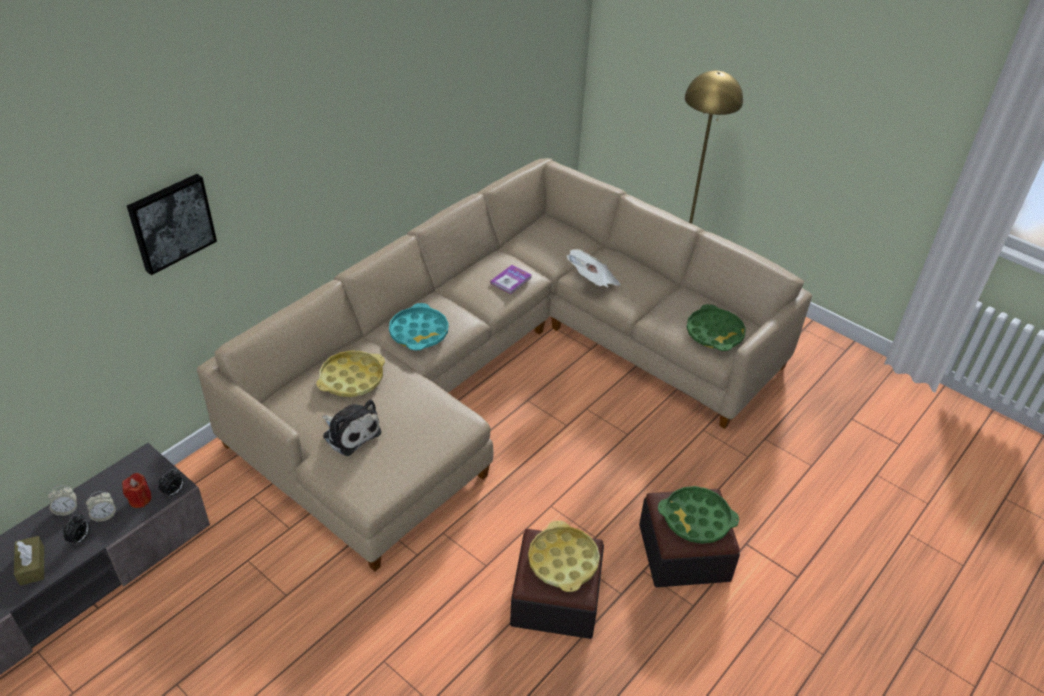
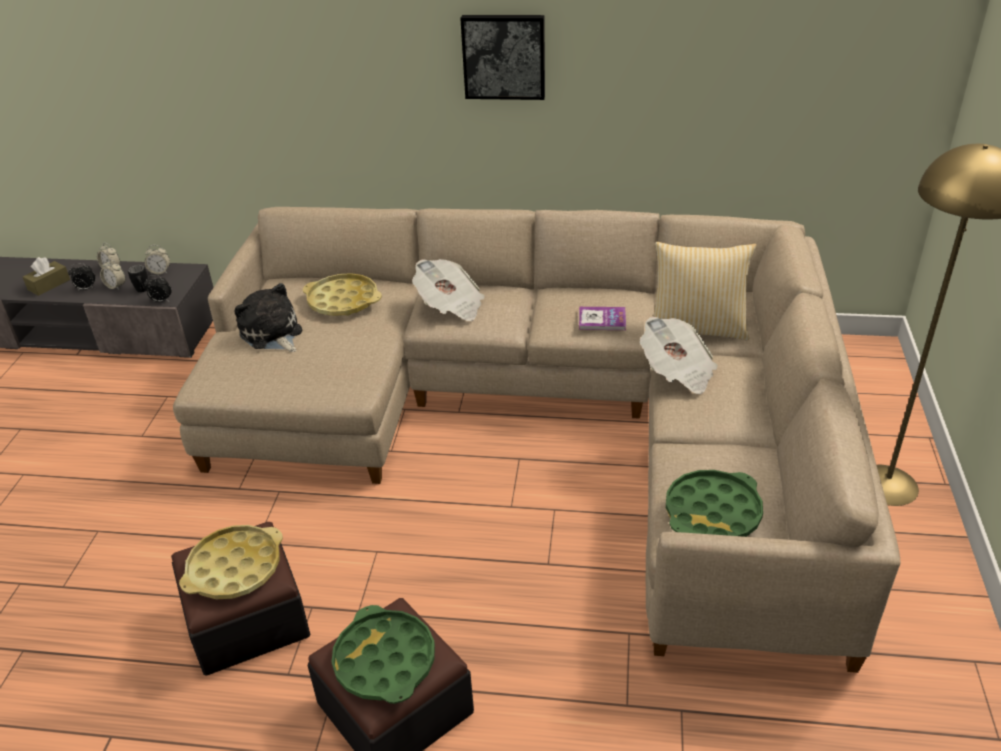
camera: 60 degrees right, 5 degrees down
red candle [122,473,151,508] -> black mug [128,265,148,293]
picture [127,174,217,275] -> picture moved to [460,15,545,100]
plush toy [322,400,382,456] -> plush toy turned 135 degrees clockwise [235,283,302,352]
turquoise tray [389,303,449,350] -> newspaper [412,259,485,321]
none -> alarm clock [145,245,170,275]
none -> pillow [653,242,757,340]

